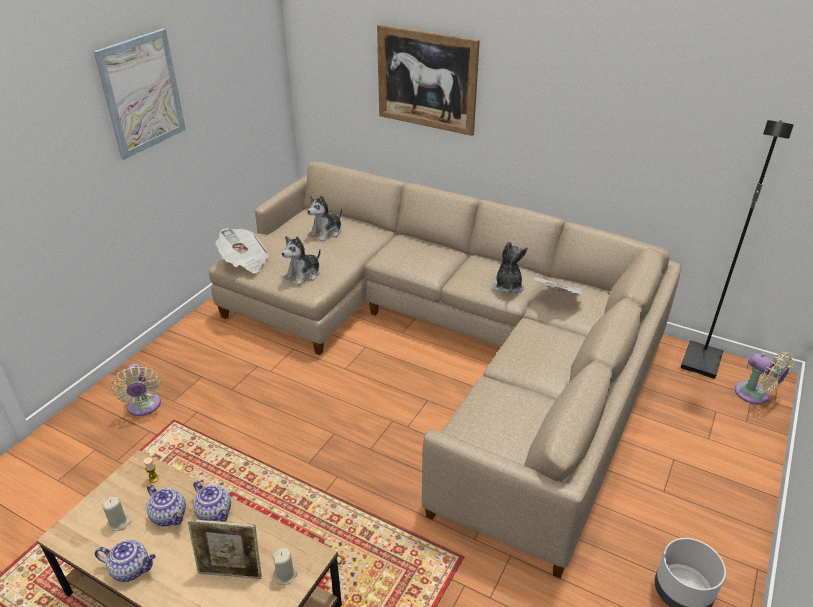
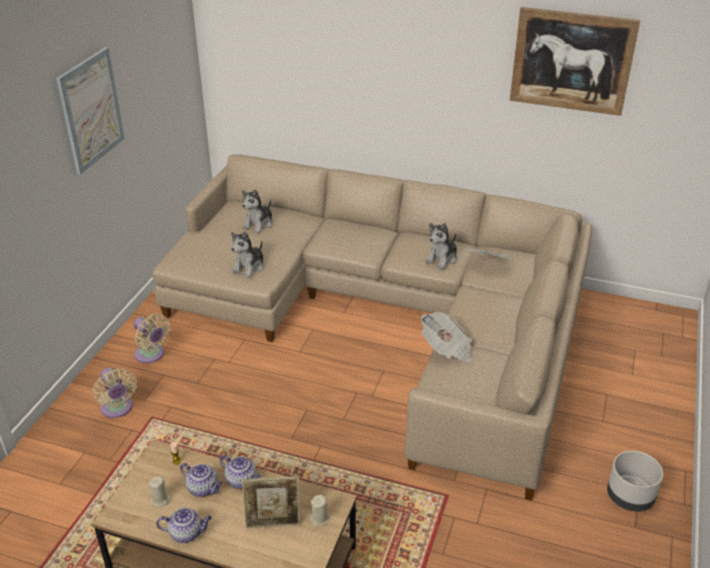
camera: 10 degrees left, 0 degrees up
newspaper [215,228,269,273] -> newspaper moved to [421,312,472,363]
picture [377,25,480,136] -> picture moved to [510,7,640,116]
plush toy [493,241,528,293] -> plush toy turned 135 degrees counterclockwise [425,223,457,269]
black floor lamp [681,120,794,379] -> none
beige fan [735,352,794,404] -> beige fan moved to [133,314,170,363]

